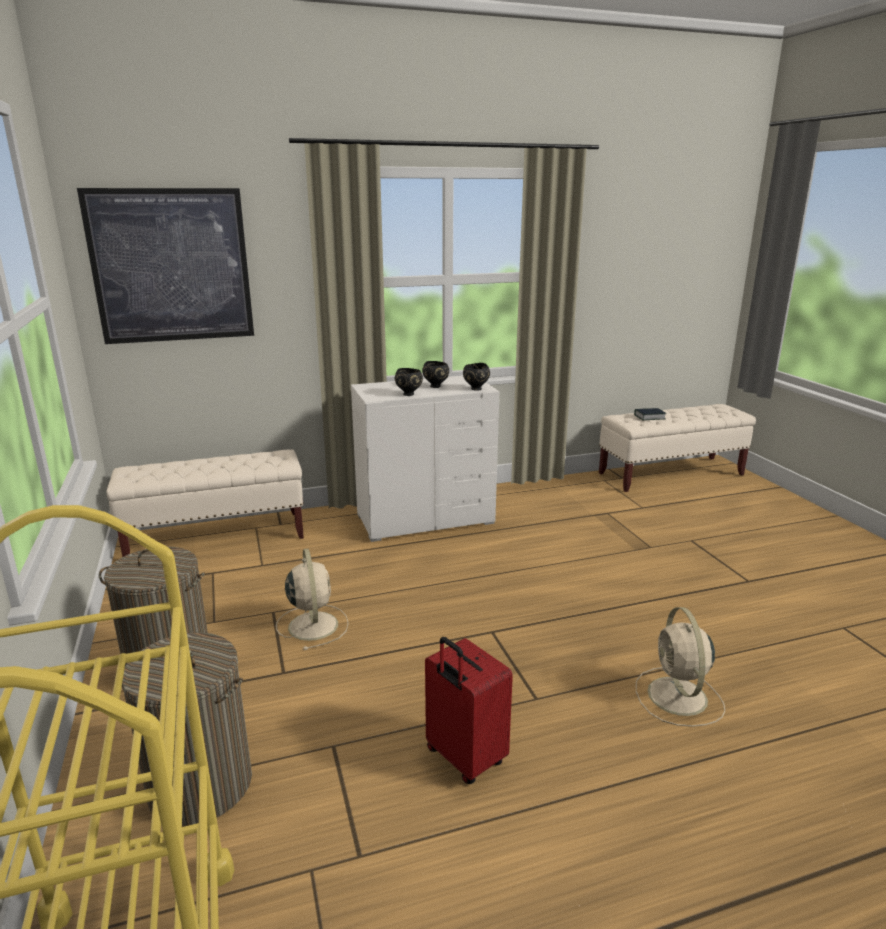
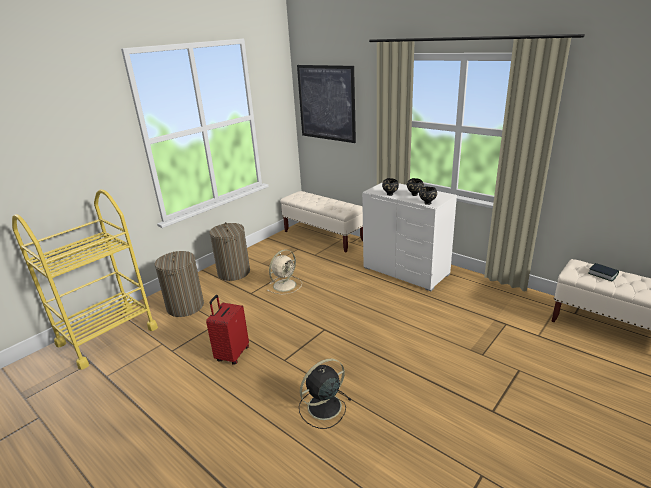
camera: 60 degrees right, 5 degrees up
beige fan [636,607,725,727] -> black fan [299,359,351,429]

